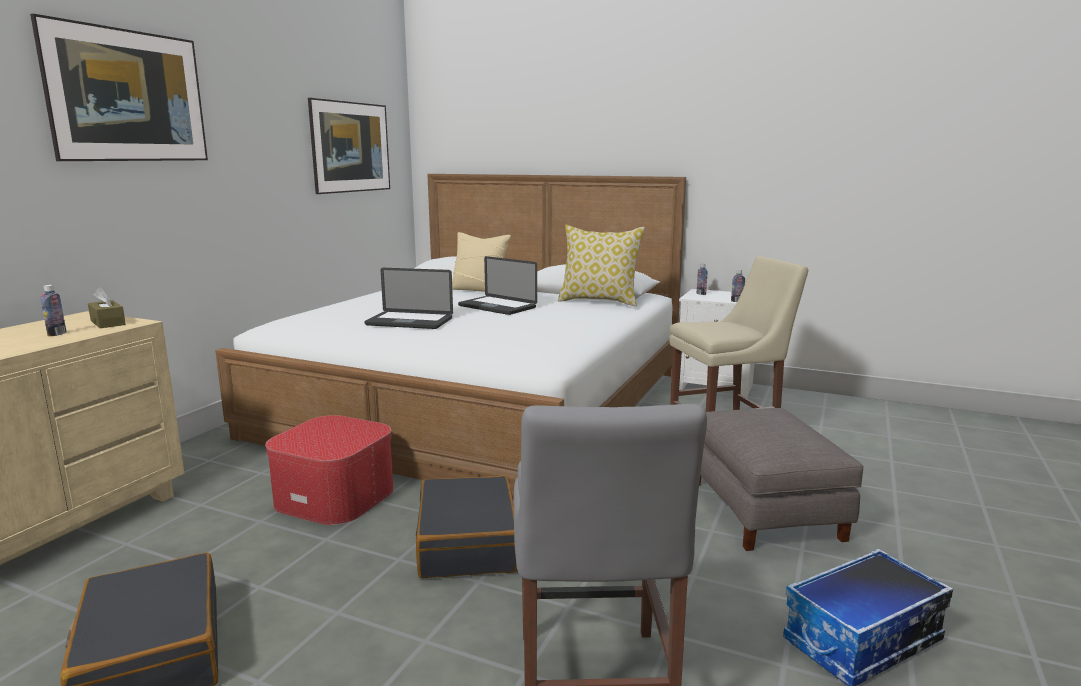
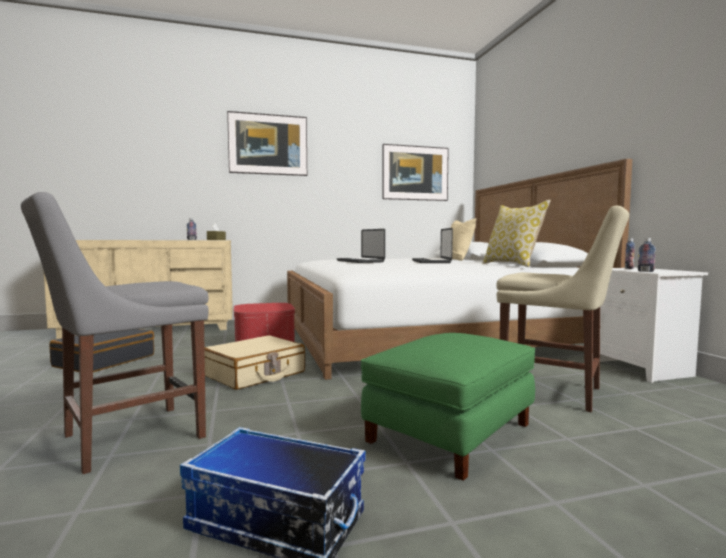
camera: 50 degrees right, 10 degrees down
black suitcase [416,475,517,578] -> beige suitcase [204,335,305,390]
grey ottoman [699,408,864,551] -> green ottoman [361,333,535,481]

